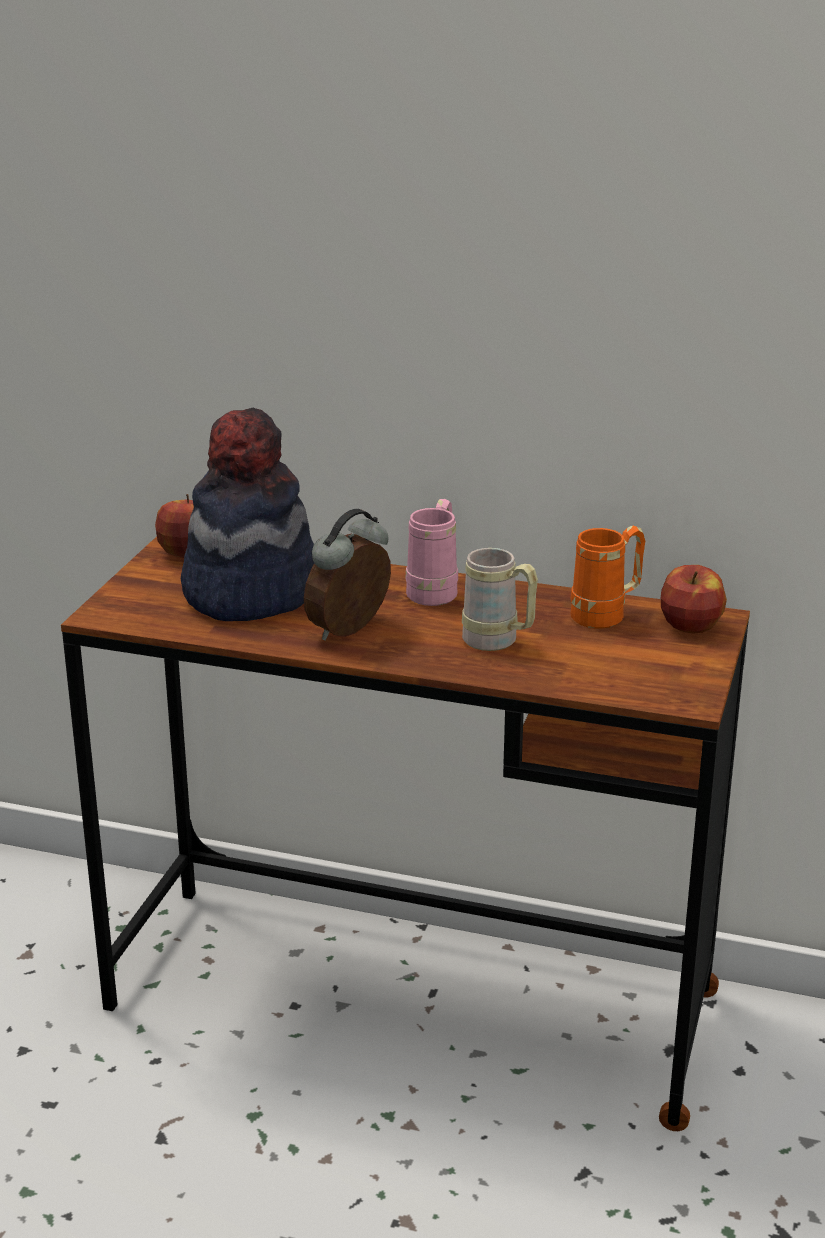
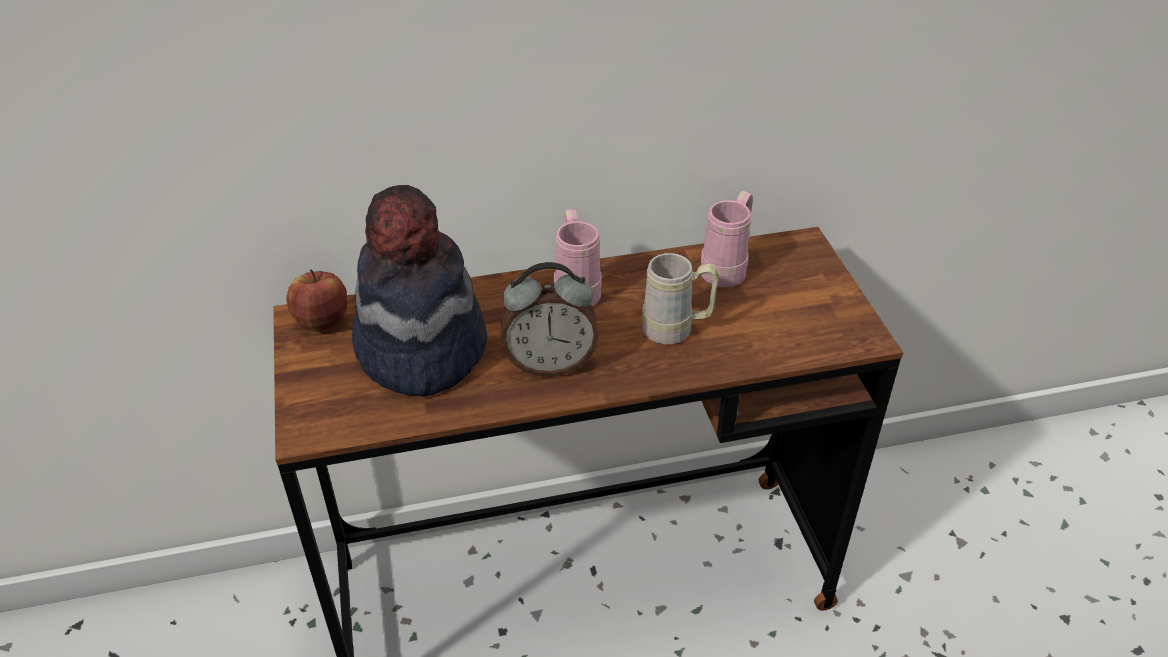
camera: 30 degrees left, 15 degrees up
alarm clock [304,509,391,640] -> alarm clock turned 105 degrees counterclockwise [501,262,599,377]
orange mug [571,526,645,629] -> pink mug [701,191,753,287]
apple [661,565,727,633] -> none

